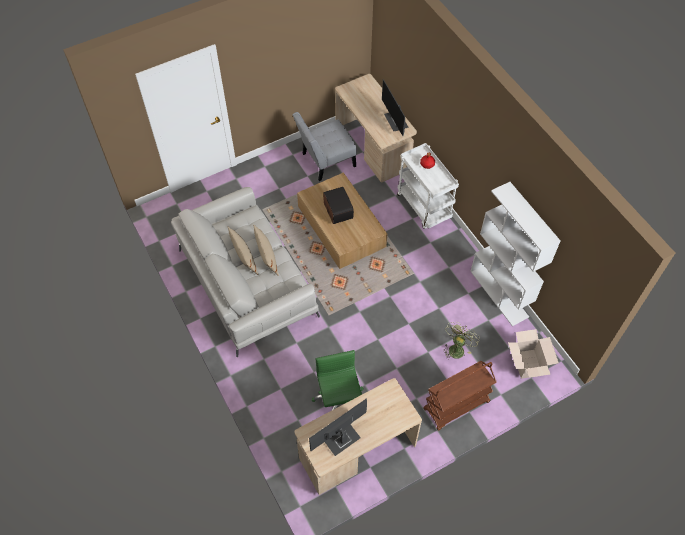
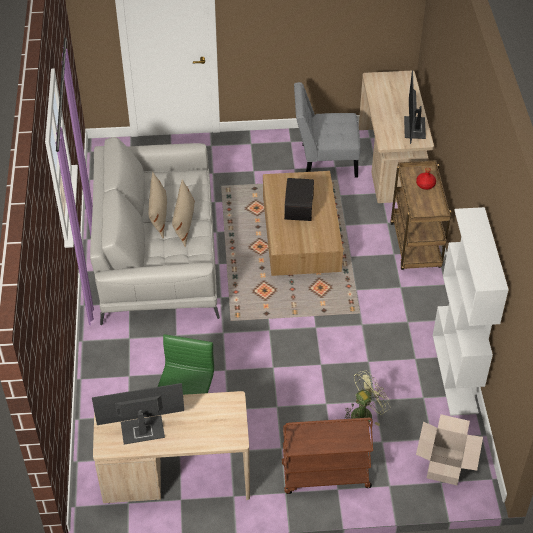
camera: 25 degrees right, 10 degrees down
white cart [397,143,459,229] -> brown cart [390,160,451,270]

